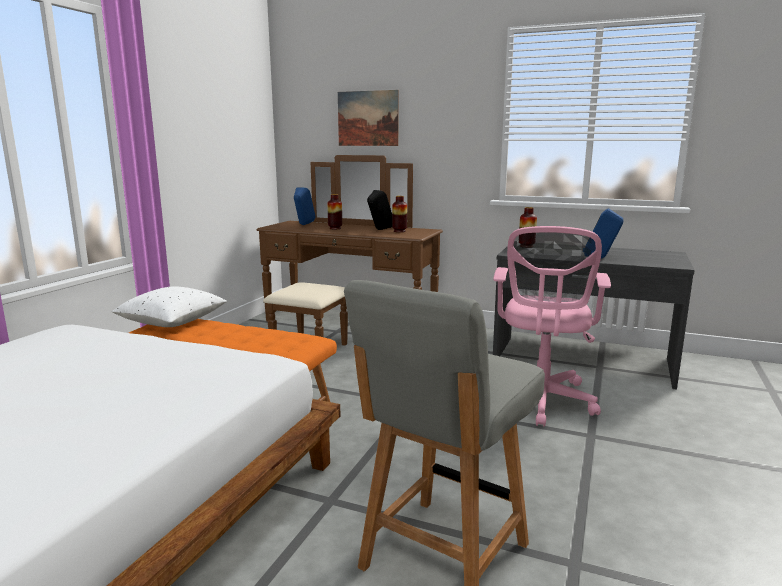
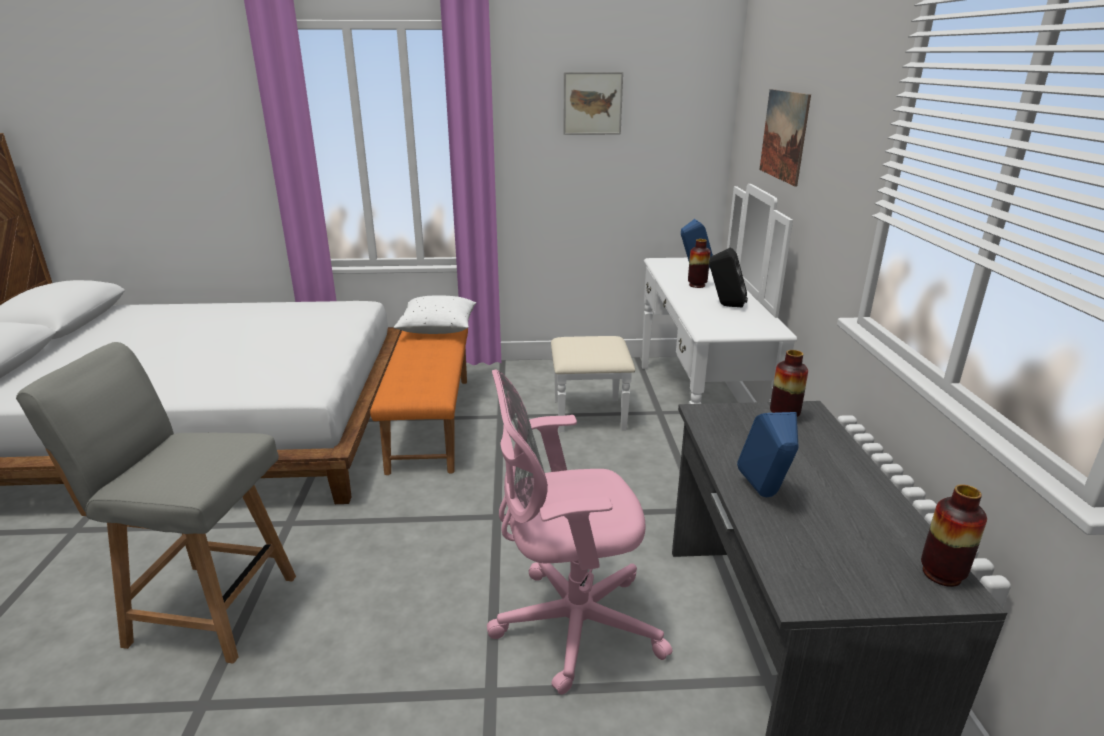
camera: 65 degrees right, 10 degrees up
brown dresser [257,155,443,346] -> white dresser [551,184,797,432]
vase [392,196,407,232] -> vase moved to [921,484,987,587]
none -> picture [563,72,623,135]

